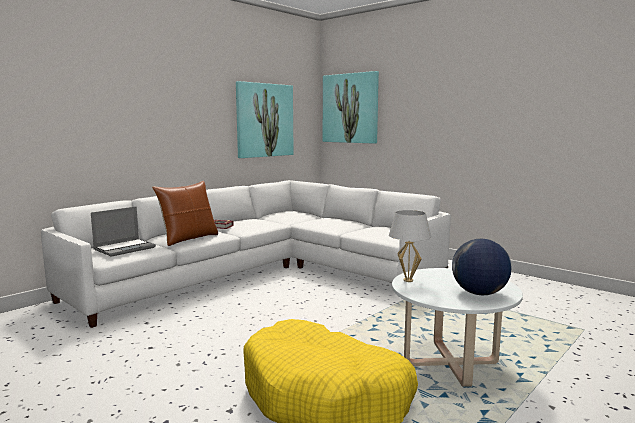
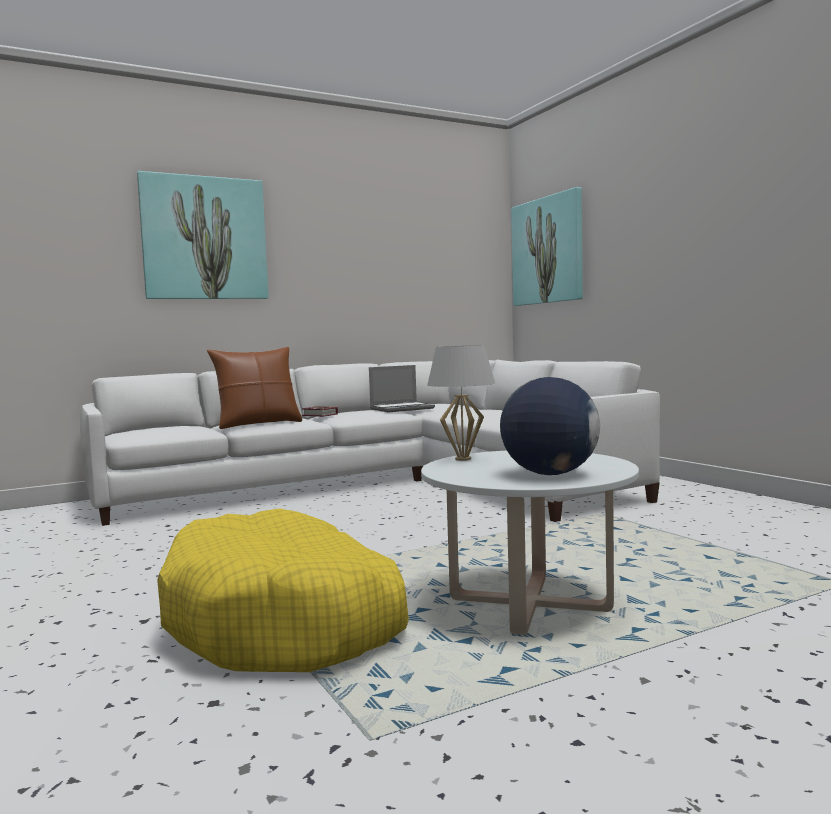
camera: 20 degrees right, 5 degrees down
laptop [91,207,156,257] -> laptop moved to [369,365,435,413]
picture [236,81,294,158] -> picture moved to [137,171,269,299]

